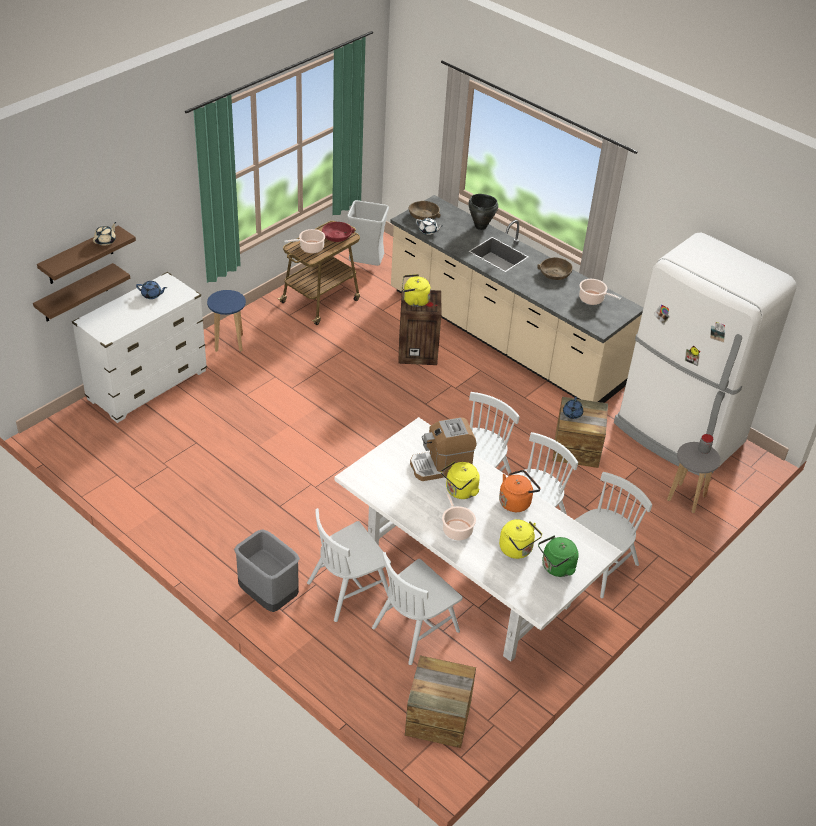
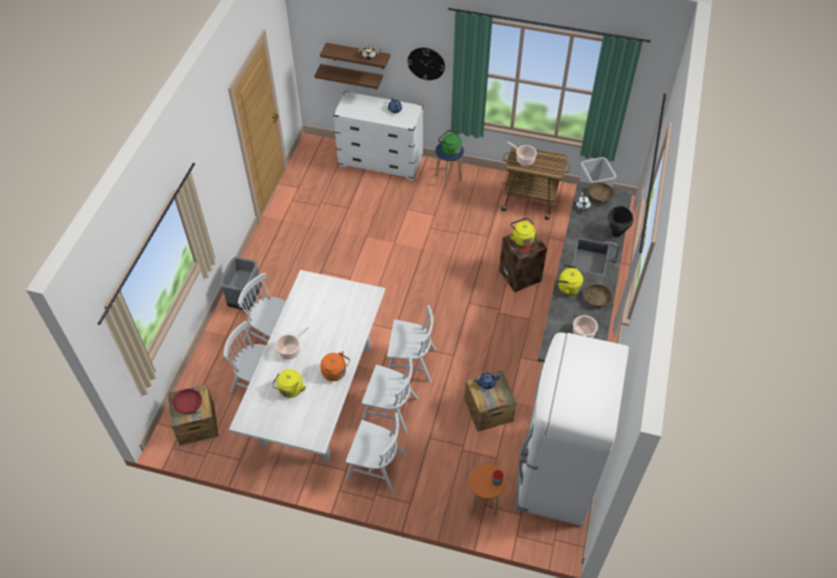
camera: 65 degrees right, 10 degrees up
red bowl [322,222,355,242] -> red bowl moved to [172,389,202,414]
coffee machine [410,417,476,481] -> none
yellow kettle [441,461,480,499] -> yellow kettle moved to [556,264,583,295]
green kettle [538,535,579,577] -> green kettle moved to [438,130,462,156]
grey stool [667,442,720,513] -> orange stool [469,464,506,516]
none -> wall clock [407,48,445,81]

